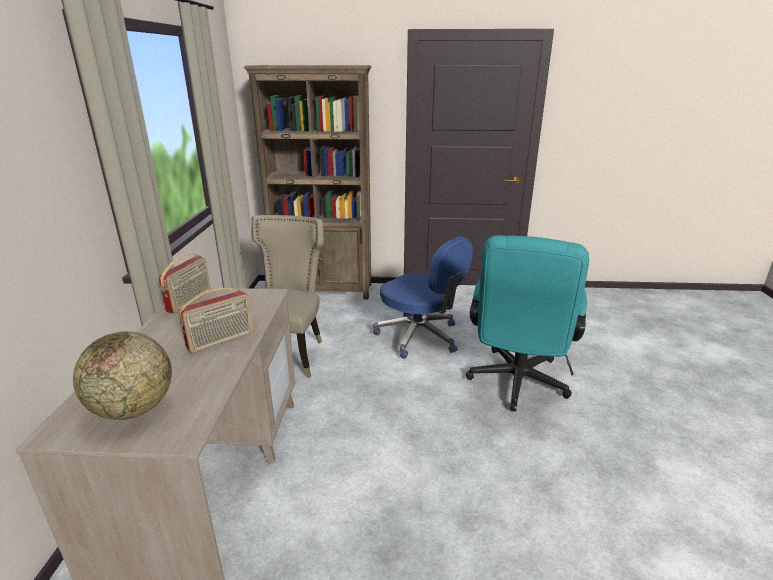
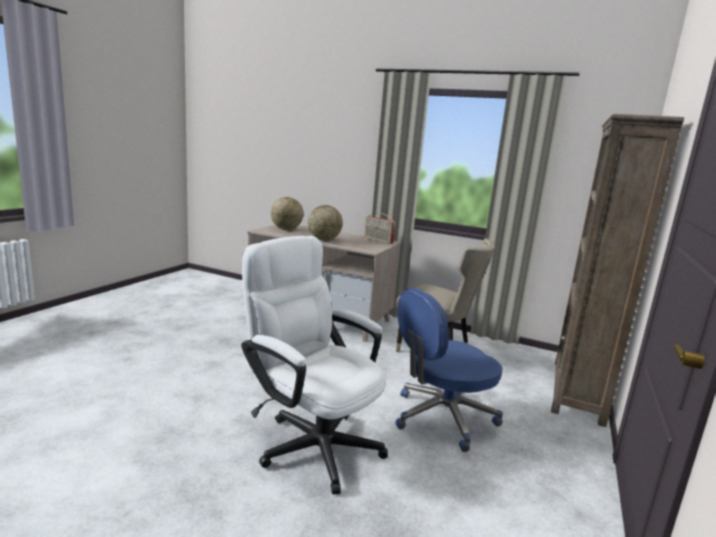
camera: 110 degrees right, 10 degrees down
radio [179,288,253,353] -> globe [308,205,343,240]
turquoise office chair [466,235,589,411] -> white office chair [241,236,388,494]

